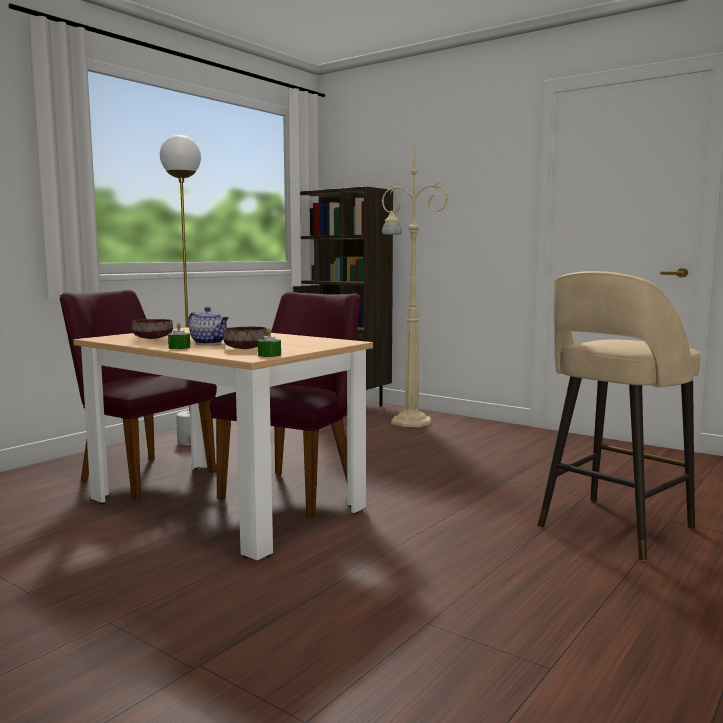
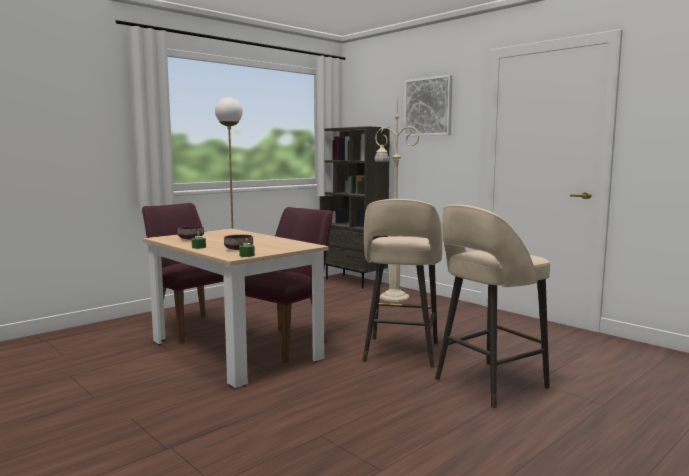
camera: 10 degrees right, 0 degrees up
teapot [188,307,229,344] -> none
none -> beige stool [362,199,442,368]
none -> picture [404,75,453,136]

